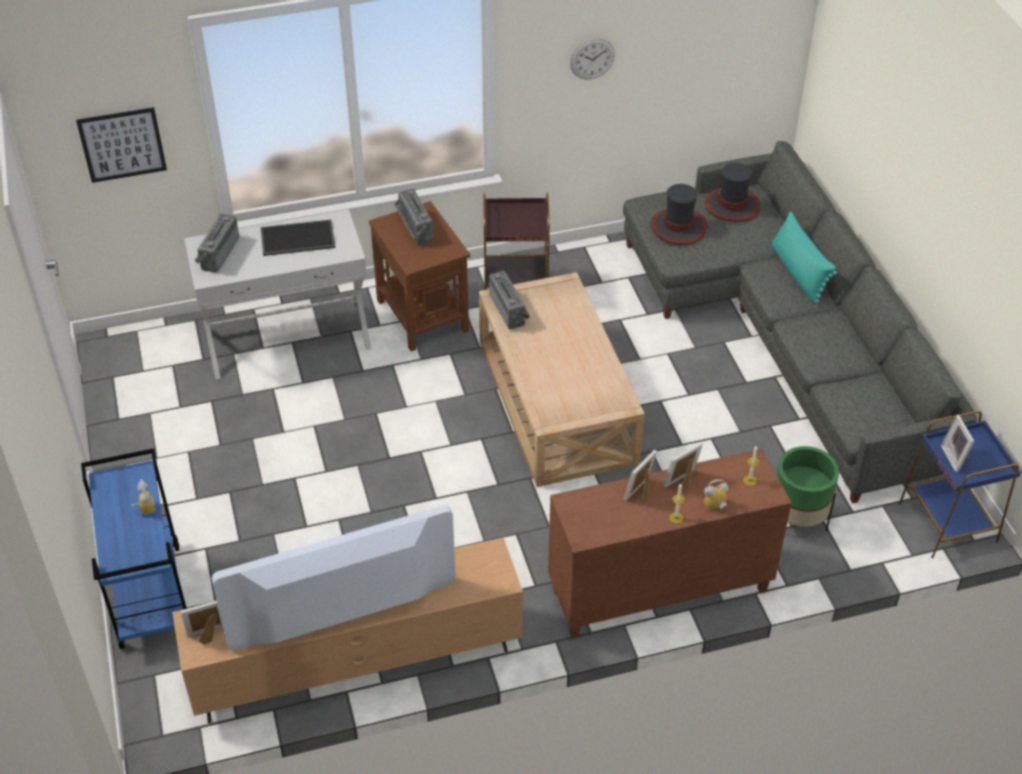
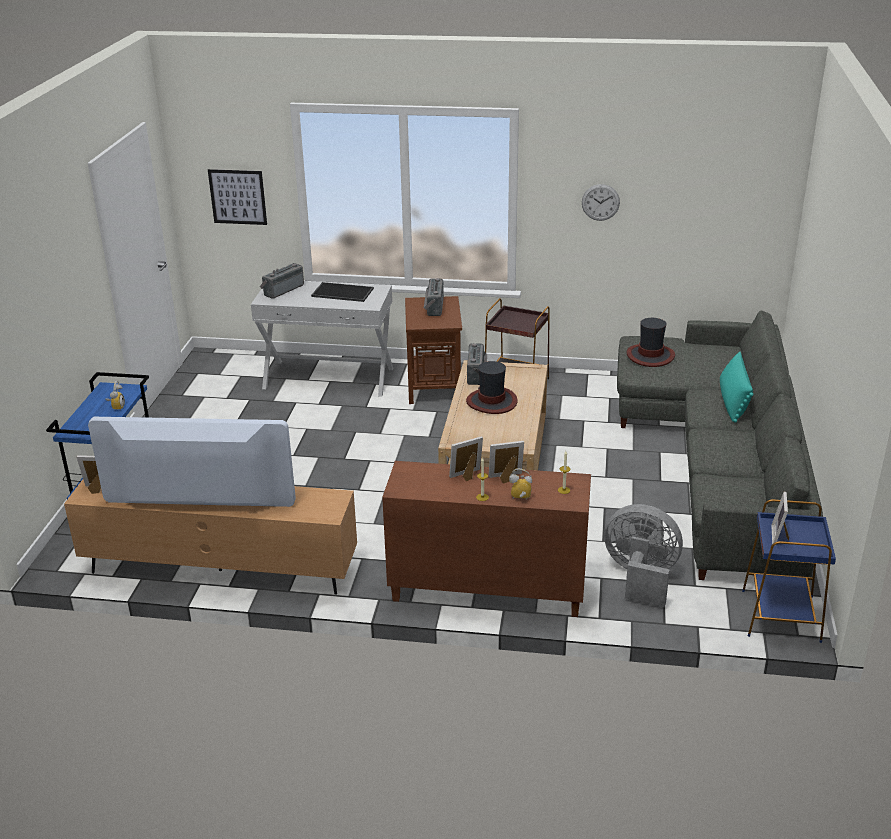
camera: 25 degrees right, 15 degrees down
hat [705,163,760,222] -> hat moved to [466,361,518,414]
green planter [776,446,839,531] -> grey fan [604,504,683,607]

